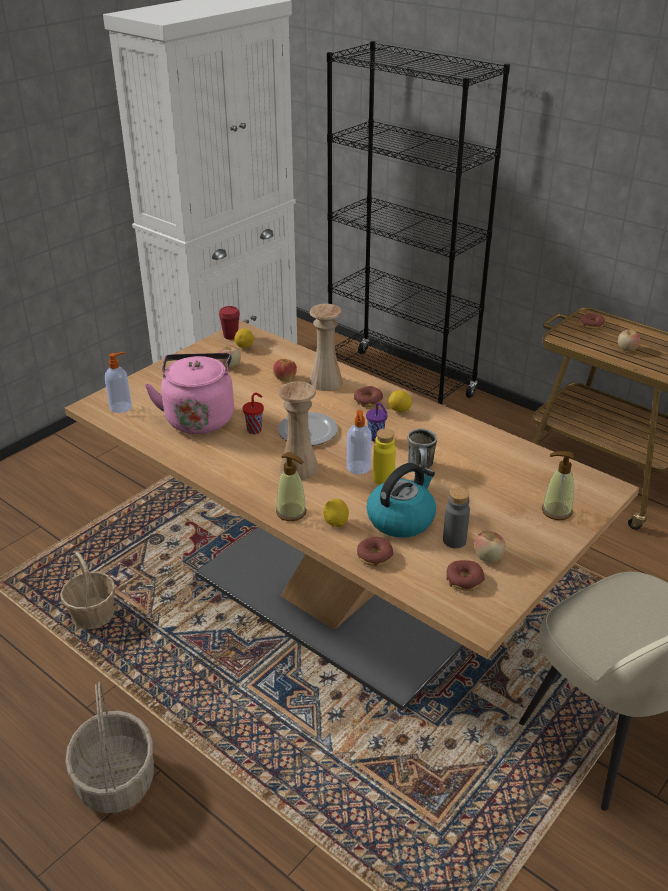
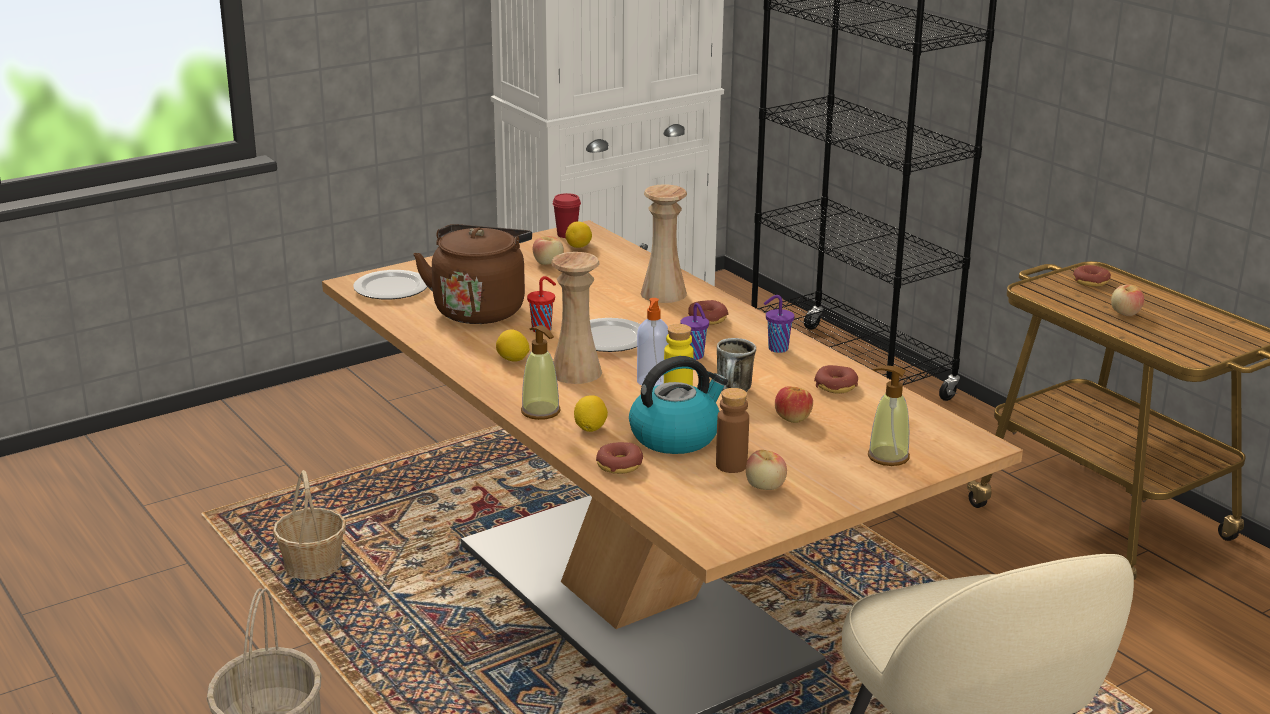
camera: 15 degrees right, 10 degrees down
soap dispenser [105,352,132,413] -> plate [353,270,427,299]
pink kettle [145,353,234,434] -> brown kettle [413,224,532,324]
apple [273,359,297,381] -> apple moved to [775,387,813,423]
lemon [388,390,412,412] -> lemon moved to [496,330,530,362]
grey bottle [443,487,470,548] -> brown bottle [716,388,749,473]
donut [446,560,485,591] -> donut moved to [814,365,858,393]
none -> purple cup [764,295,794,353]

